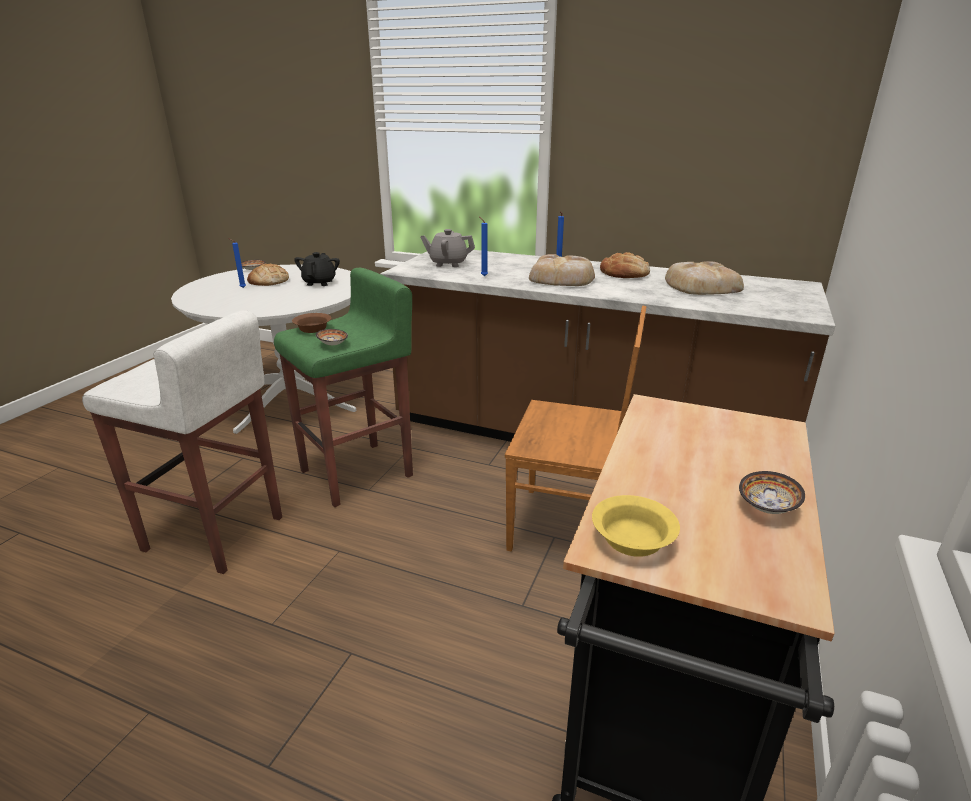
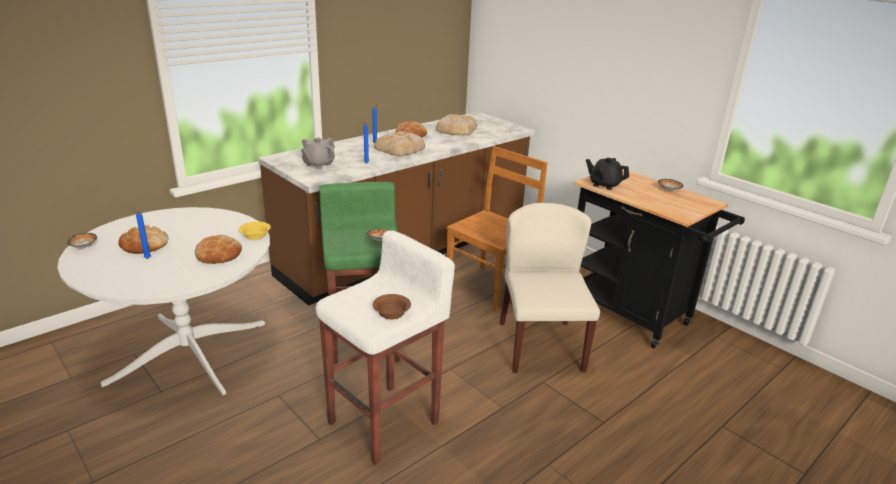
camera: 65 degrees left, 0 degrees up
brown bowl [292,313,331,333] -> brown bowl moved to [373,294,411,319]
black teapot [294,252,340,286] -> black teapot moved to [586,158,629,190]
yellow bowl [592,495,680,557] -> yellow bowl moved to [239,221,271,240]
none -> bread [195,235,242,264]
none -> beige chair [500,203,600,373]

